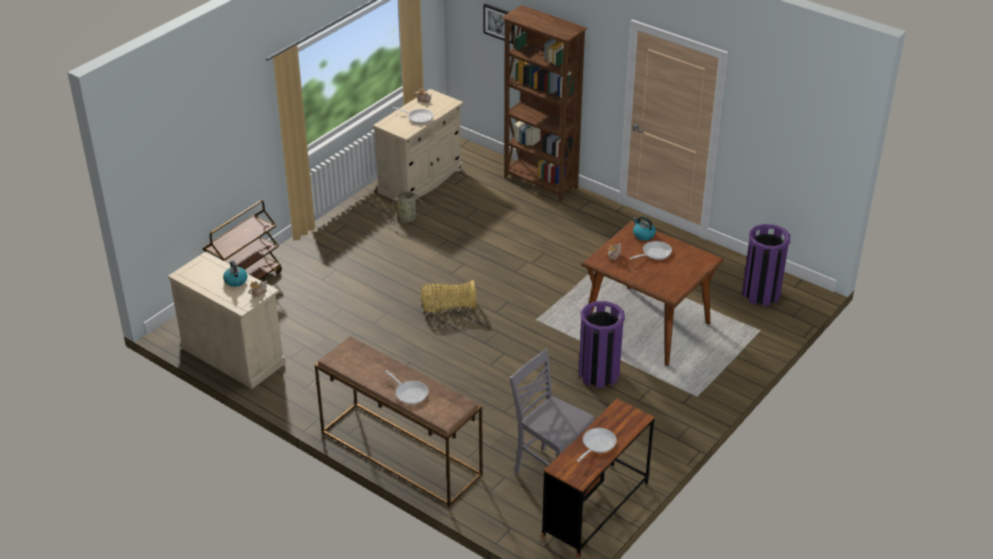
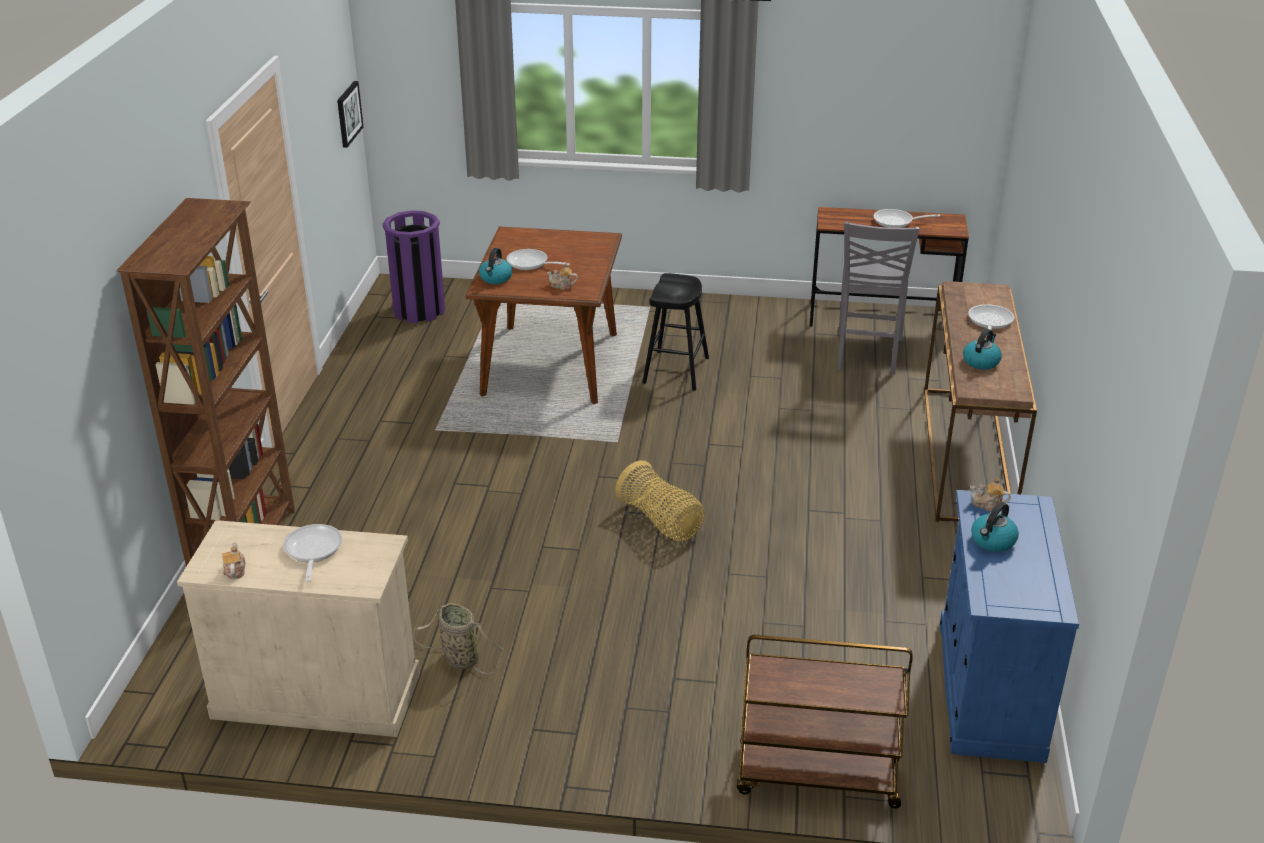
camera: 120 degrees left, 5 degrees down
beige cabinet [168,252,286,389] -> blue cabinet [940,490,1079,763]
picture [483,3,515,44] -> picture moved to [337,81,364,148]
purple trash can [579,301,625,388] -> black stool [642,273,709,391]
none -> kettle [963,329,1002,370]

